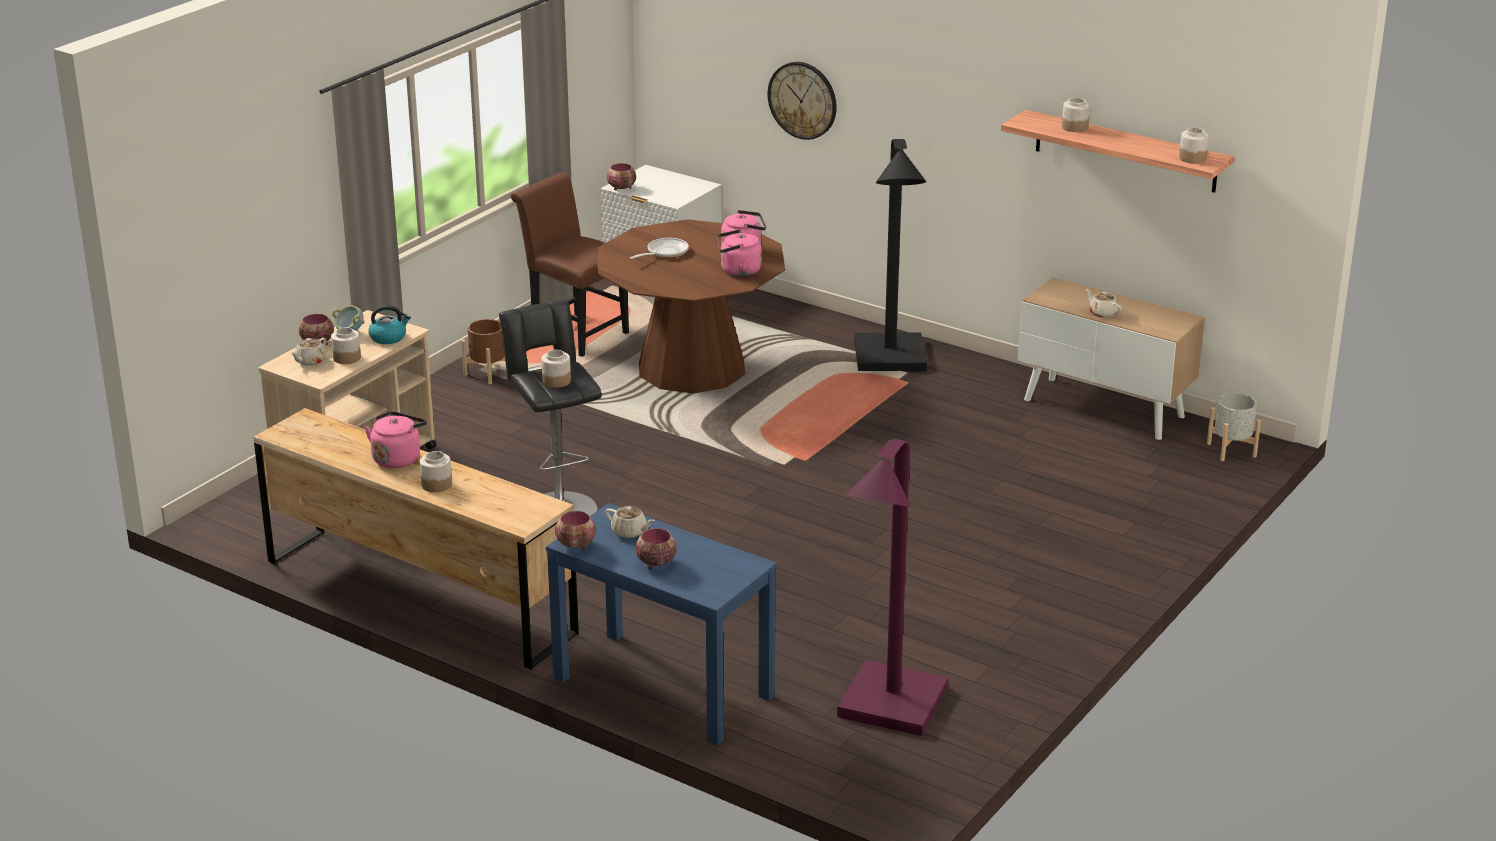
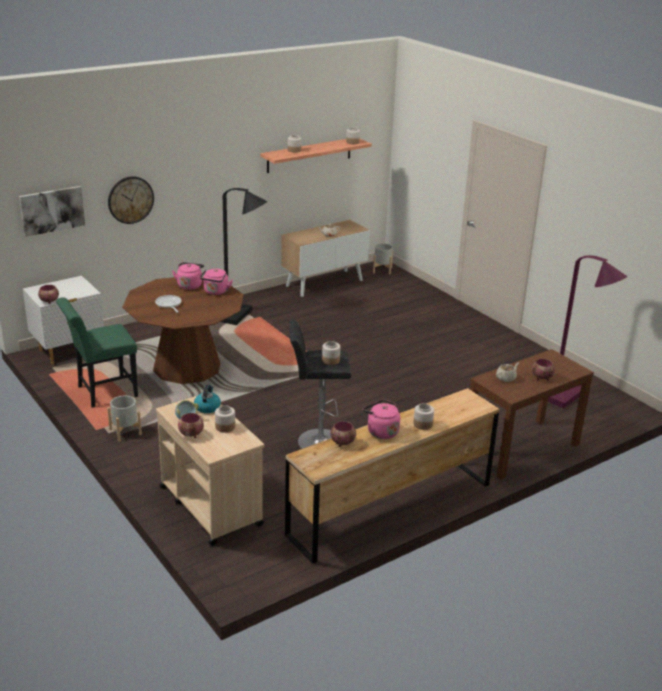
camera: 70 degrees left, 0 degrees up
beige teapot [291,338,327,366] -> none
brown planter [462,319,505,384] -> grey planter [107,396,142,442]
brown chair [511,173,629,357] -> green chair [56,298,138,408]
blue console table [546,503,777,746] -> brown console table [470,349,594,480]
bowl [555,511,596,550] -> bowl moved to [330,421,356,447]
none -> picture [19,186,85,237]

